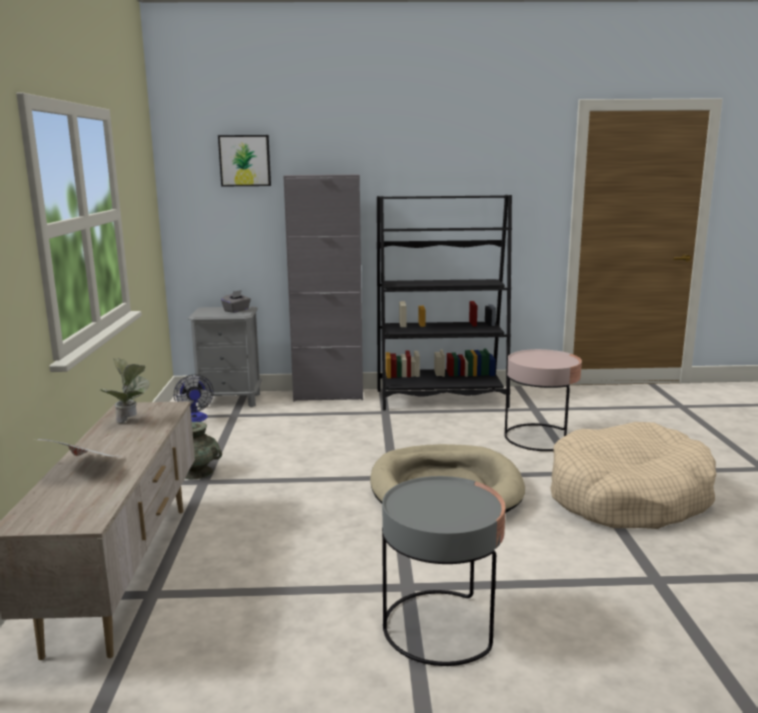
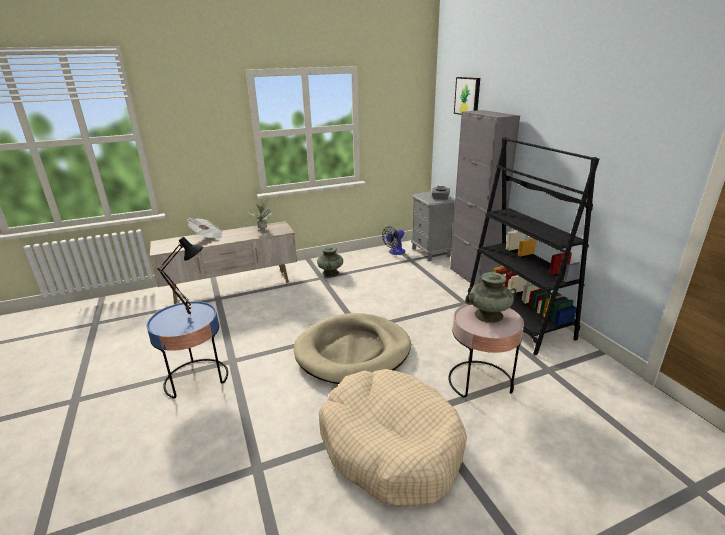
camera: 70 degrees right, 10 degrees up
grey side table [382,476,506,666] -> blue side table [147,301,228,399]
none -> black table lamp [158,237,203,316]
none -> turquoise vase [465,272,516,323]

